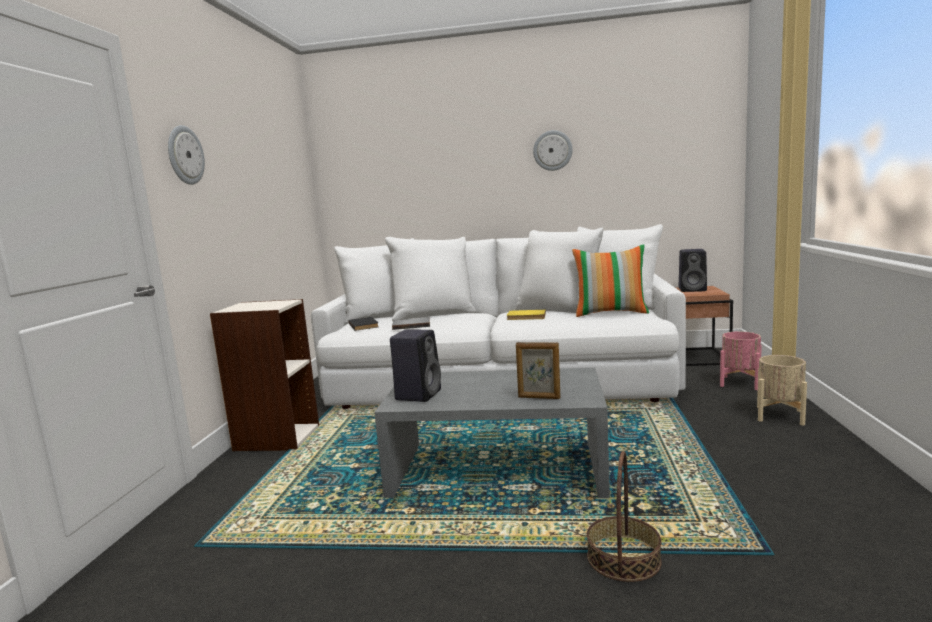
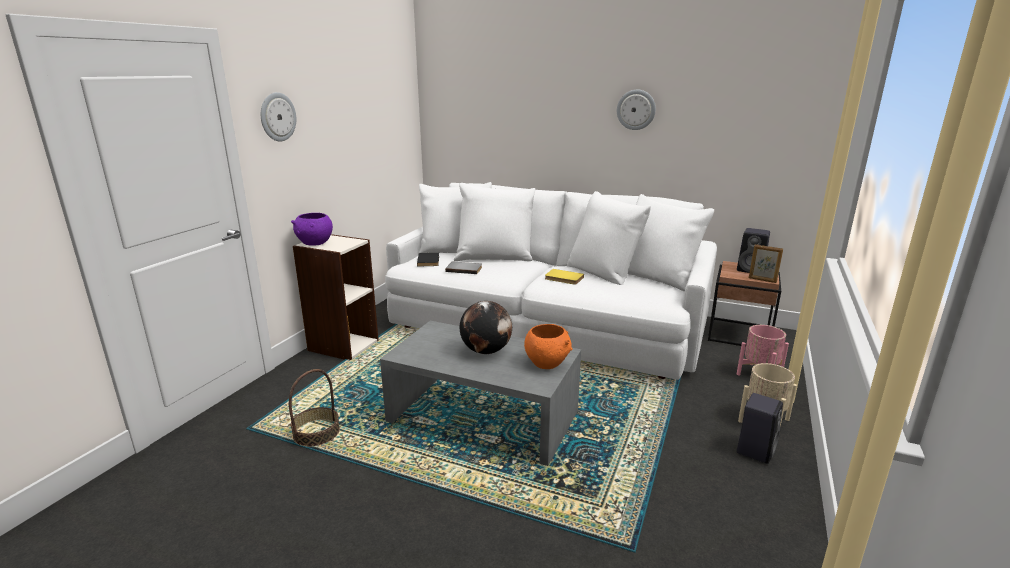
camera: 15 degrees right, 10 degrees up
black speaker [390,329,441,402] -> black speaker moved to [737,393,783,464]
picture frame [516,342,560,399] -> picture frame moved to [749,244,783,283]
pillow [572,244,649,317] -> none
basket [587,451,661,582] -> basket moved to [289,369,340,447]
none -> purple bowl [291,213,333,246]
none -> globe [460,301,512,354]
none -> orange bowl [524,324,573,369]

